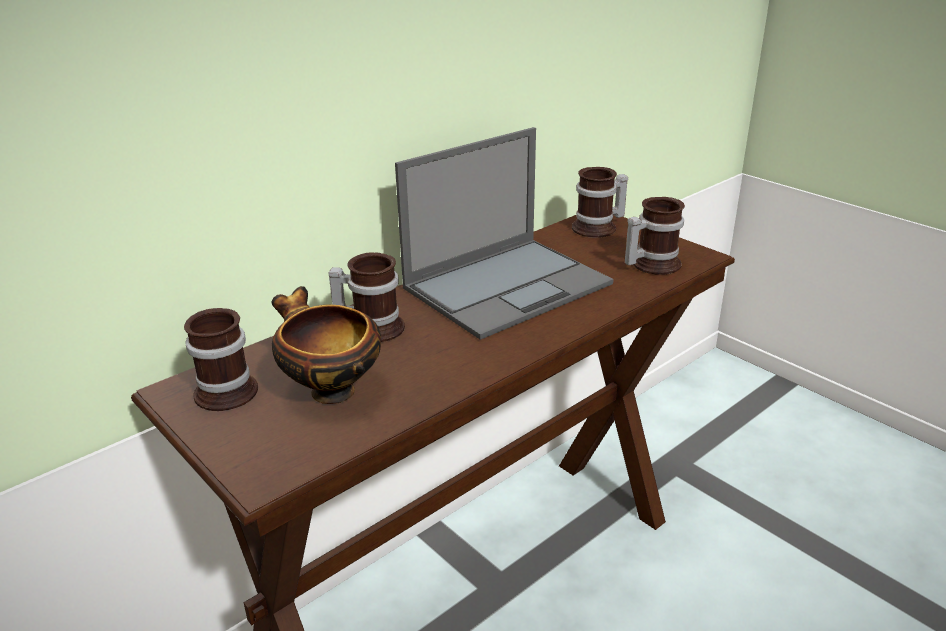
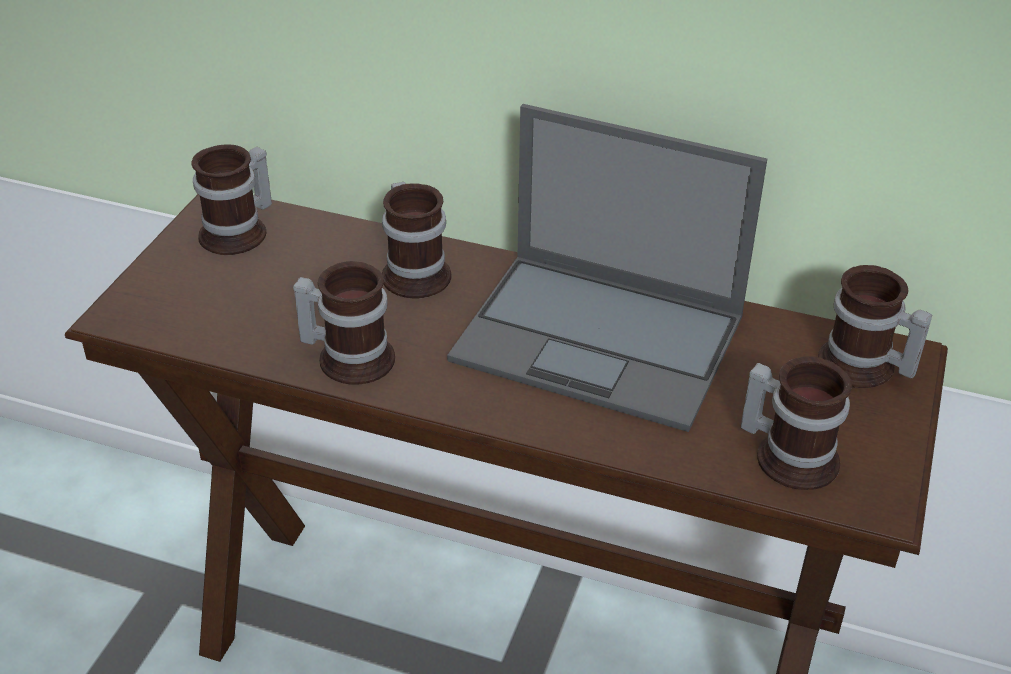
camera: 60 degrees right, 10 degrees up
bowl [272,286,381,404] -> none
none -> mug [293,261,395,385]

